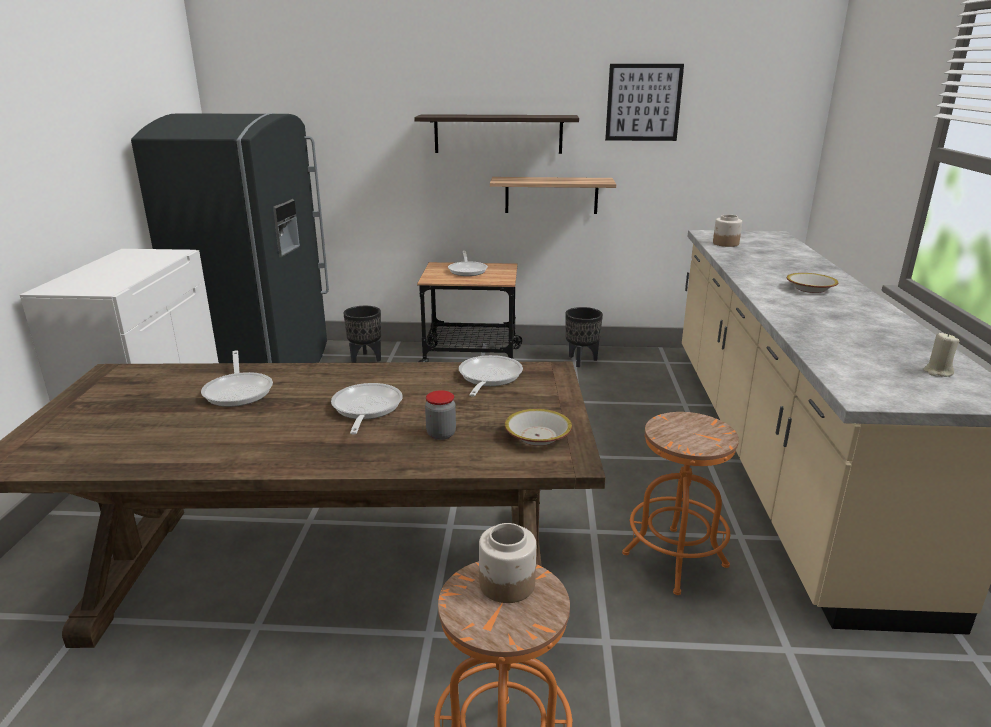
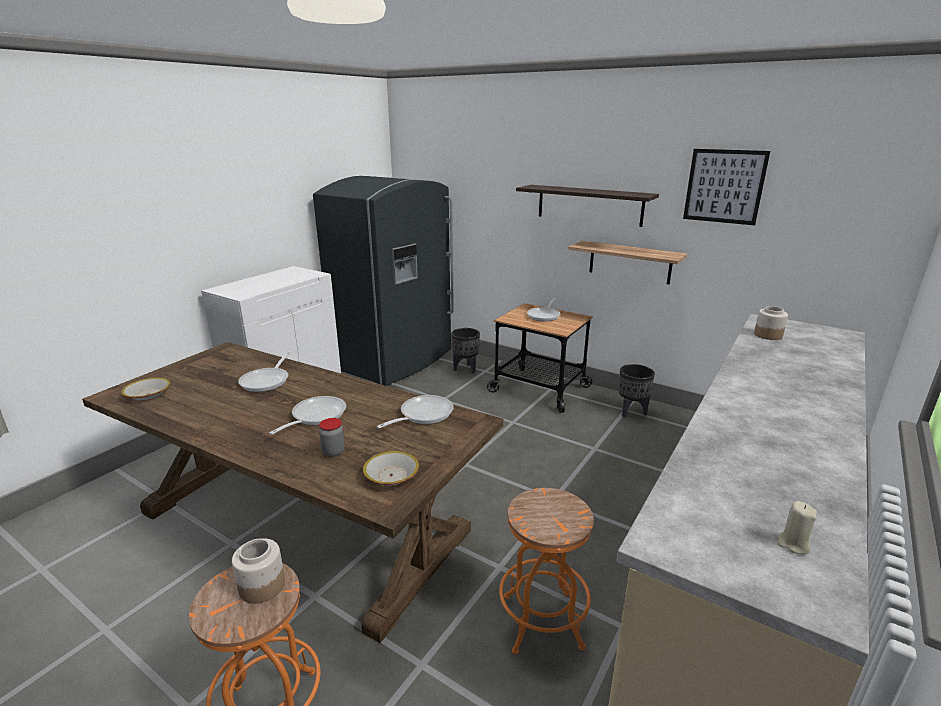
camera: 30 degrees right, 0 degrees up
bowl [787,273,838,293] -> bowl moved to [121,377,171,401]

